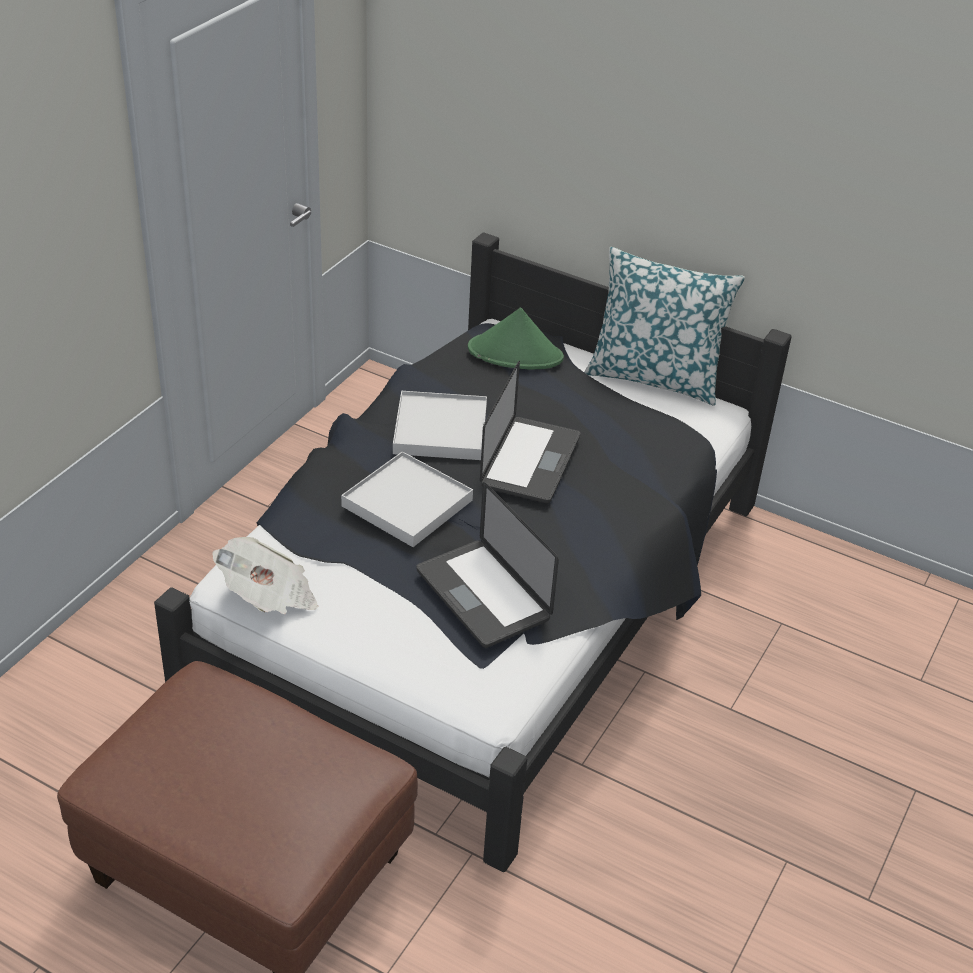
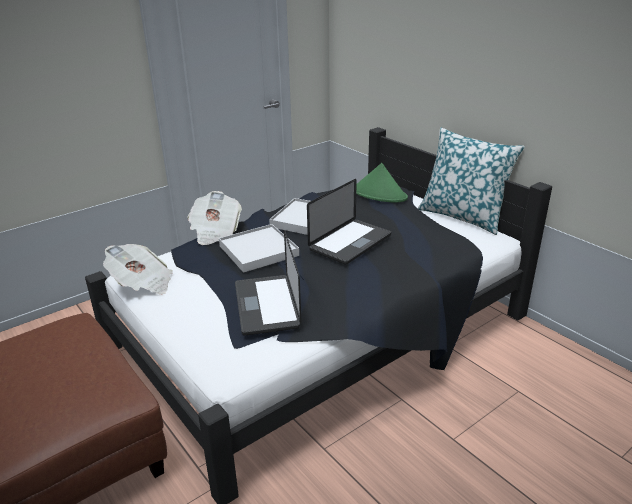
camera: 25 degrees right, 10 degrees down
none -> newspaper [187,191,242,245]

